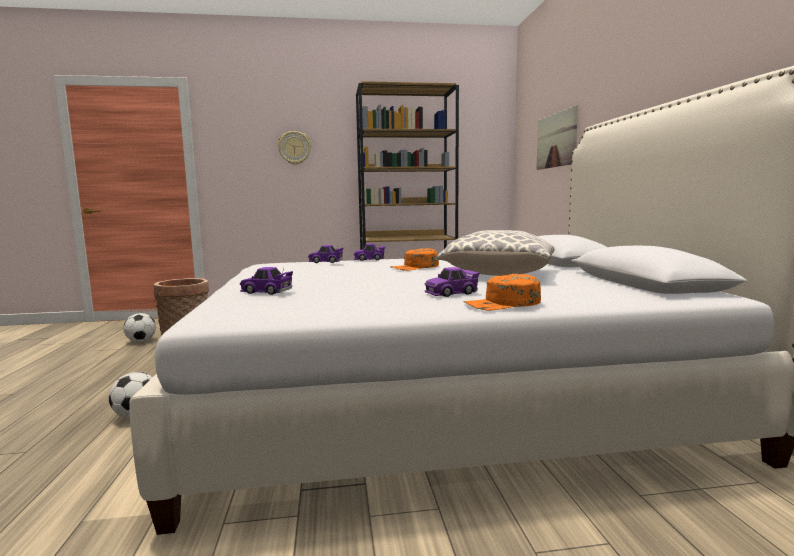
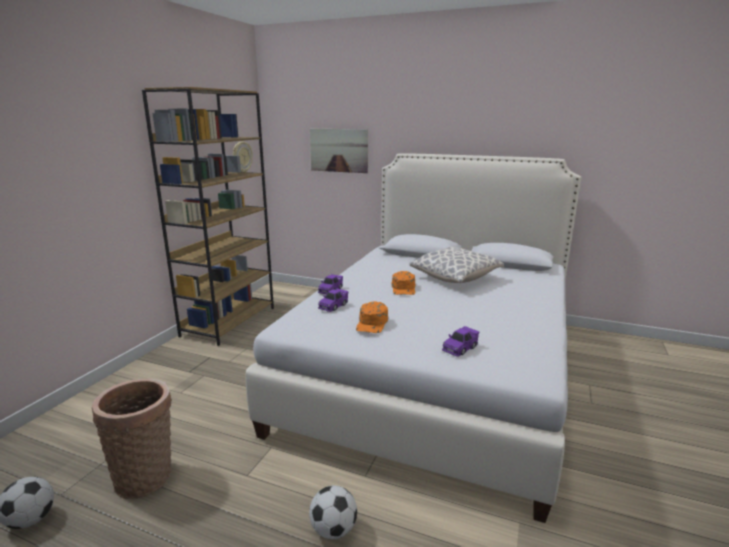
camera: 60 degrees left, 10 degrees up
wall clock [278,131,311,165] -> wall clock moved to [233,141,253,172]
purple toy car [425,267,480,297] -> none
orange cap [463,274,541,310] -> orange cap moved to [356,301,388,333]

